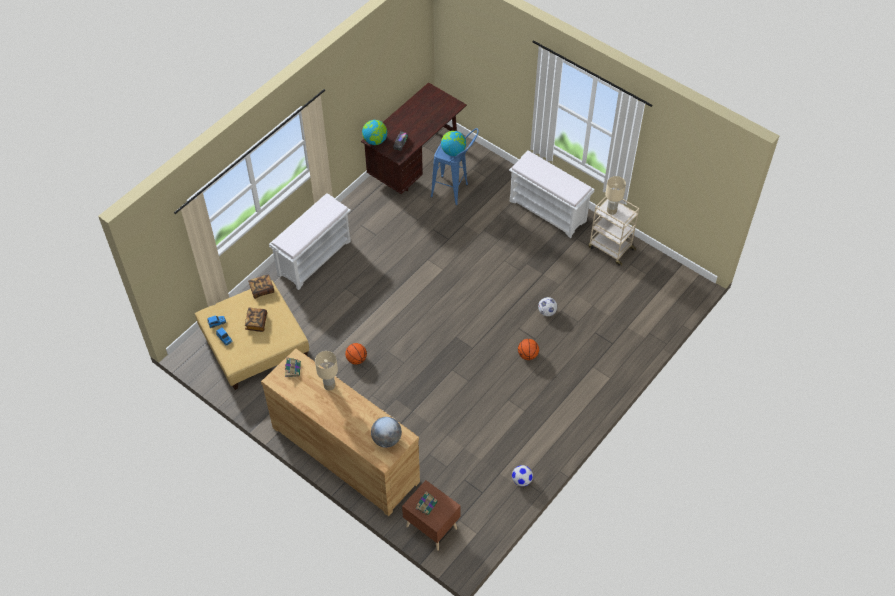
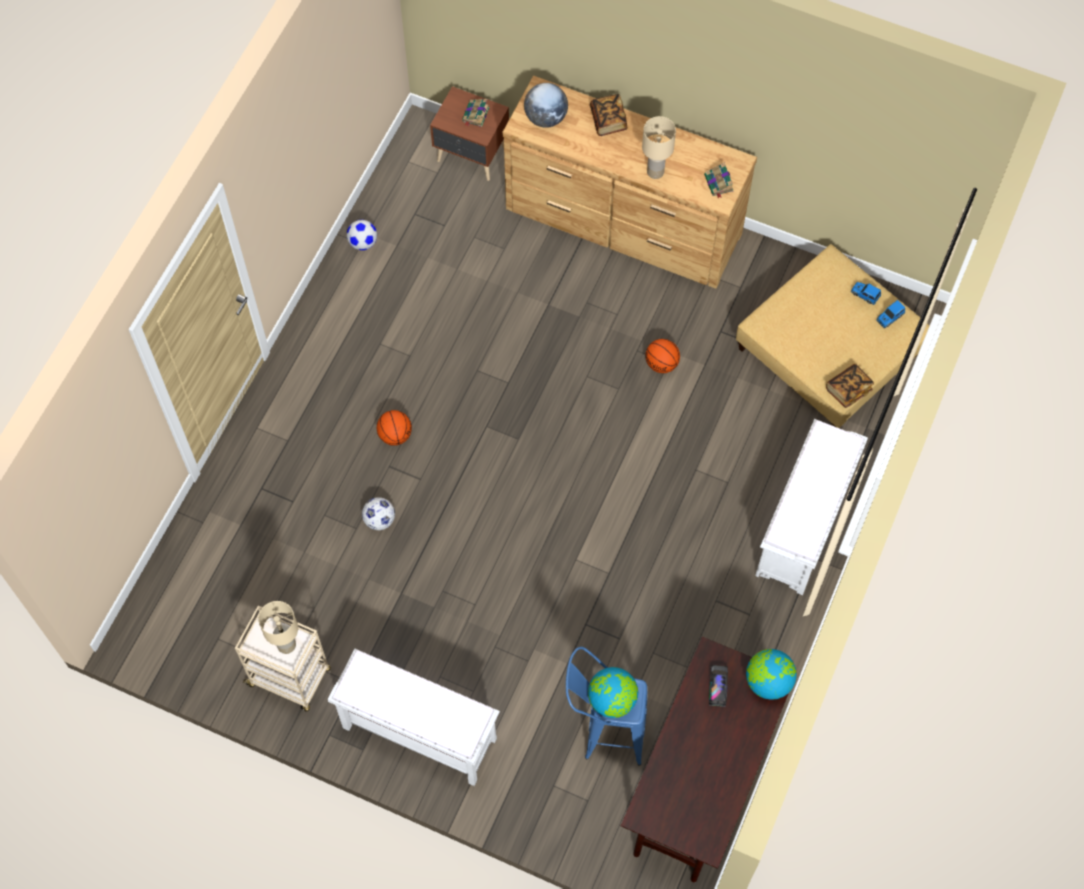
camera: 165 degrees right, 10 degrees up
book [245,308,267,332] -> book moved to [590,94,628,136]

